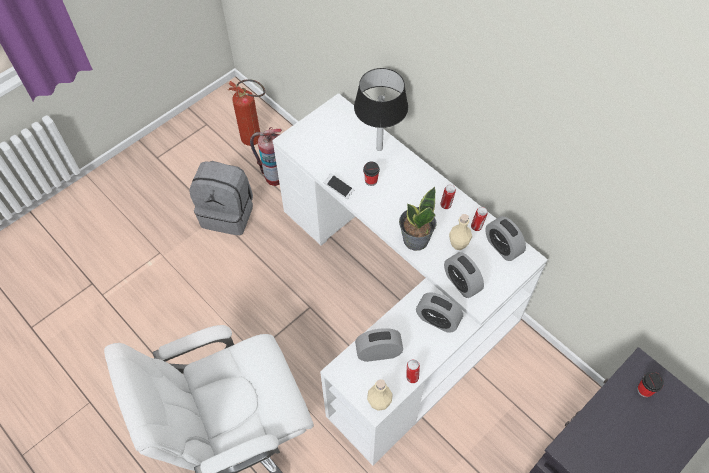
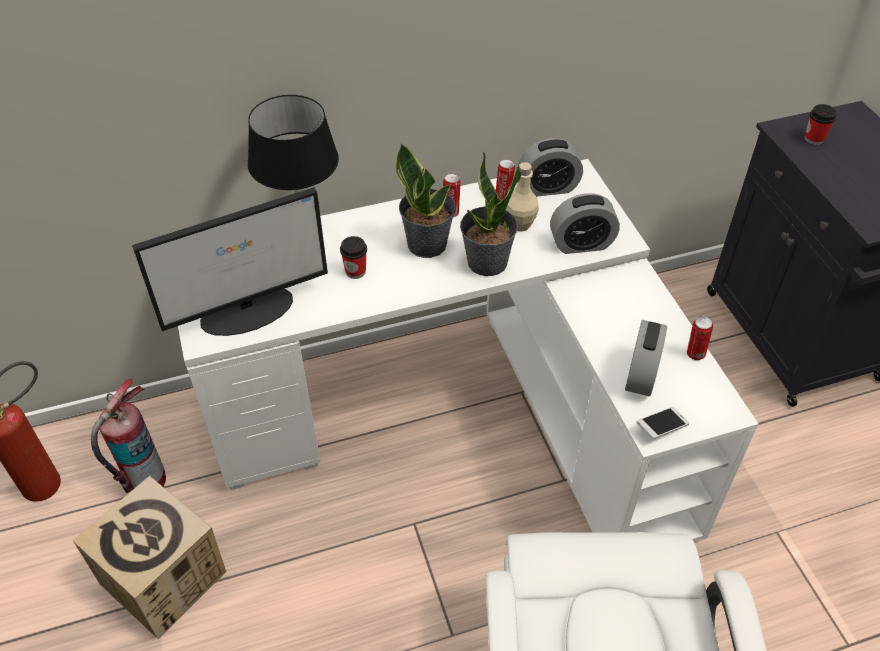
camera: 65 degrees left, 10 degrees down
grey backpack [189,161,253,235] -> cardboard box [73,476,226,639]
phone [323,173,354,199] -> phone moved to [636,407,690,439]
beige bottle [367,379,393,411] -> none
alarm clock [416,292,463,333] -> none
none -> monitor [132,187,328,336]
none -> potted plant [395,144,455,258]

